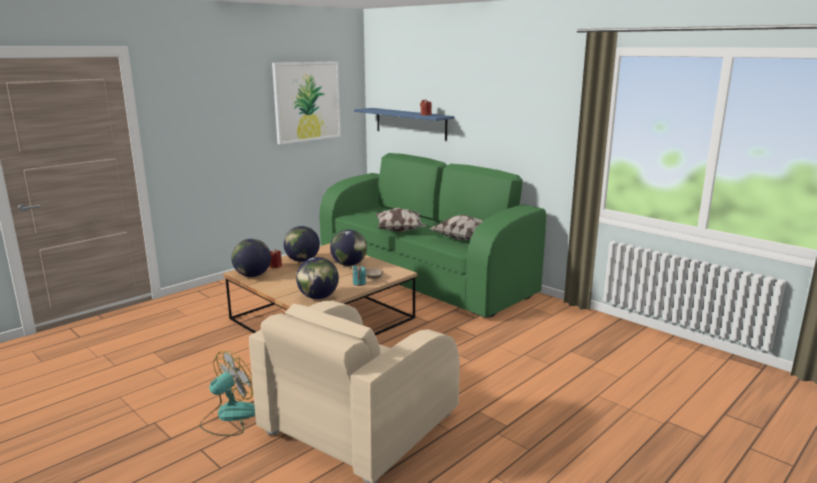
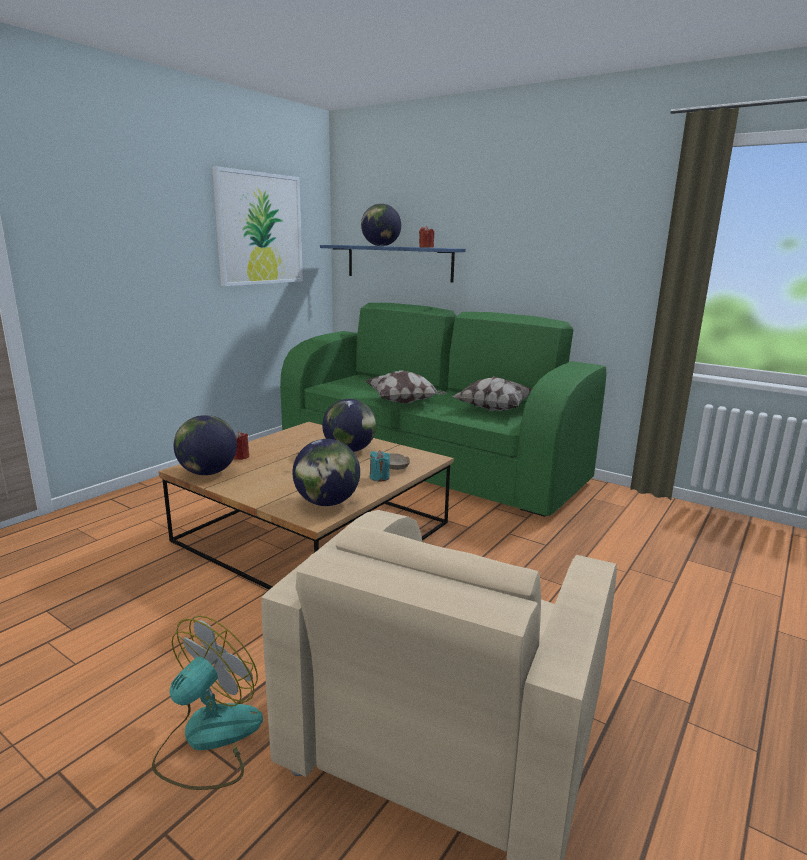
camera: 10 degrees left, 0 degrees up
globe [283,226,320,262] -> globe moved to [361,204,401,246]

